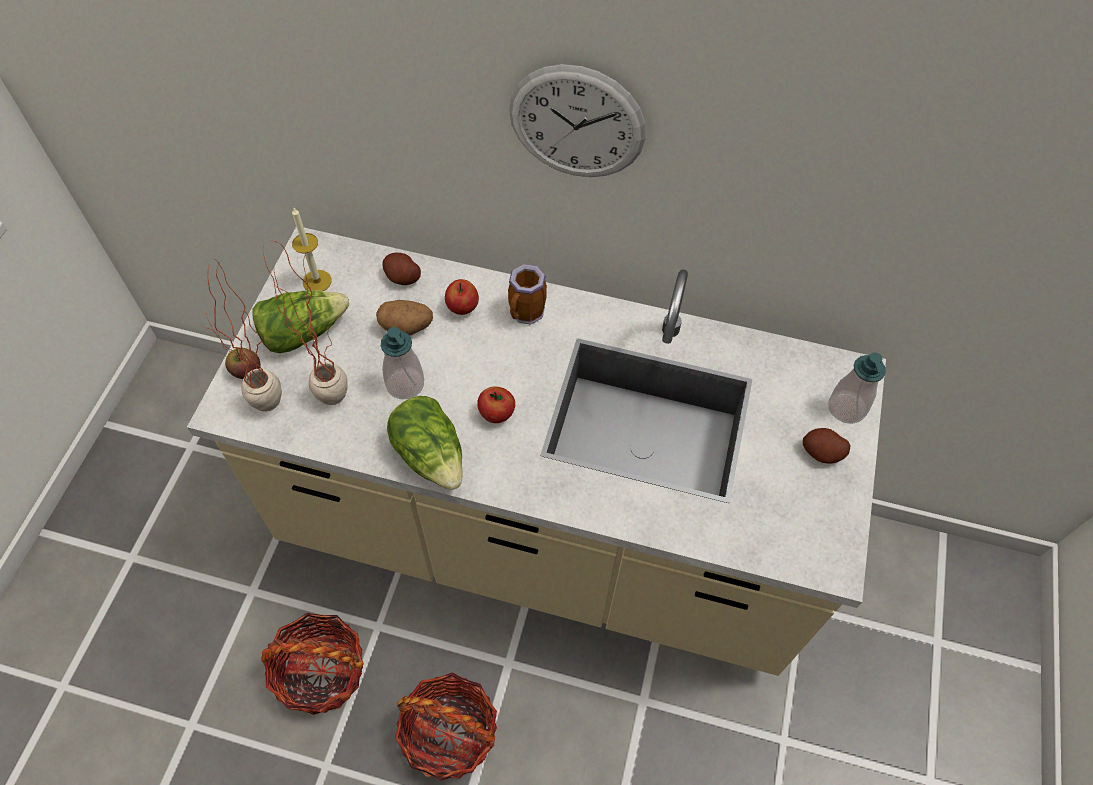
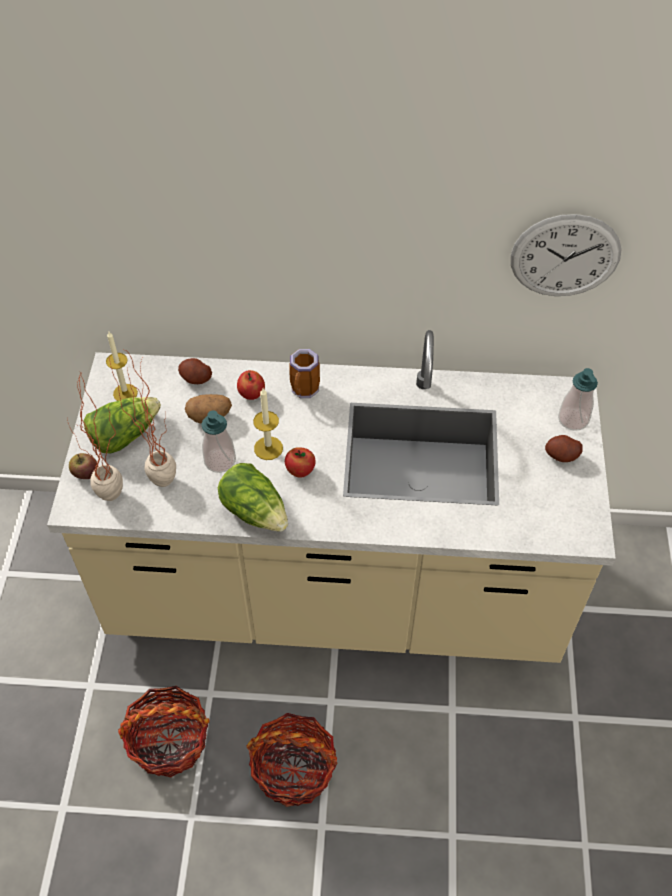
camera: 10 degrees left, 5 degrees down
wall clock [509,64,646,177] -> wall clock moved to [511,214,622,296]
none -> candle [253,388,283,460]

